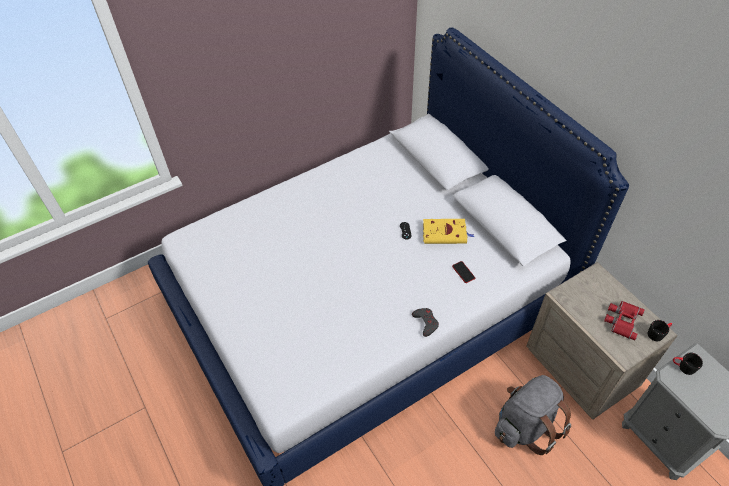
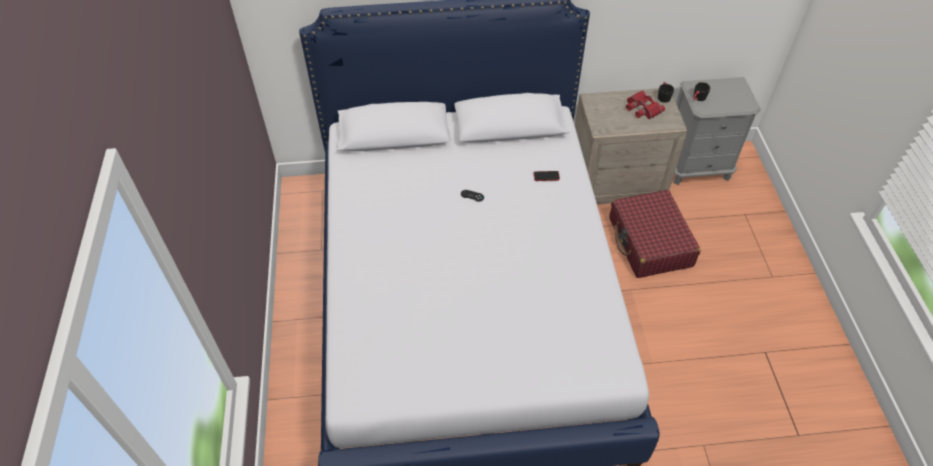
camera: 65 degrees left, 0 degrees up
grey game controller [412,308,439,337] -> none
yellow book [423,219,474,244] -> none
grey backpack [495,375,571,455] -> red suitcase [609,190,701,278]

